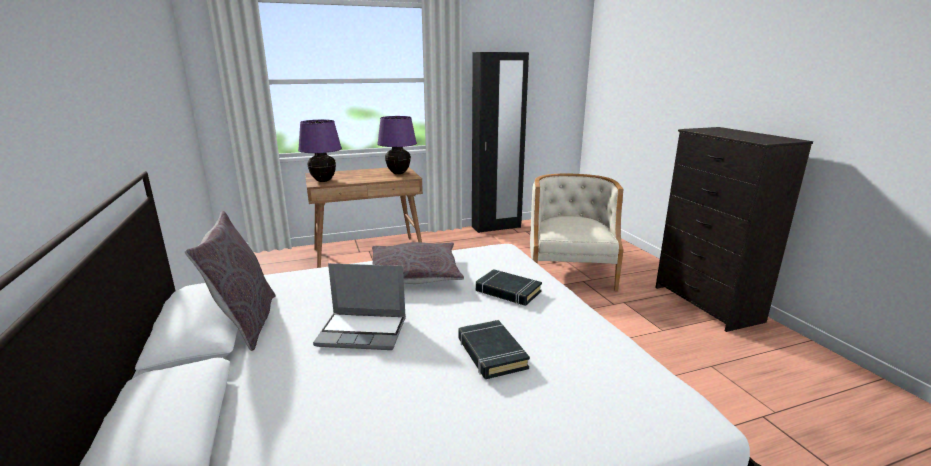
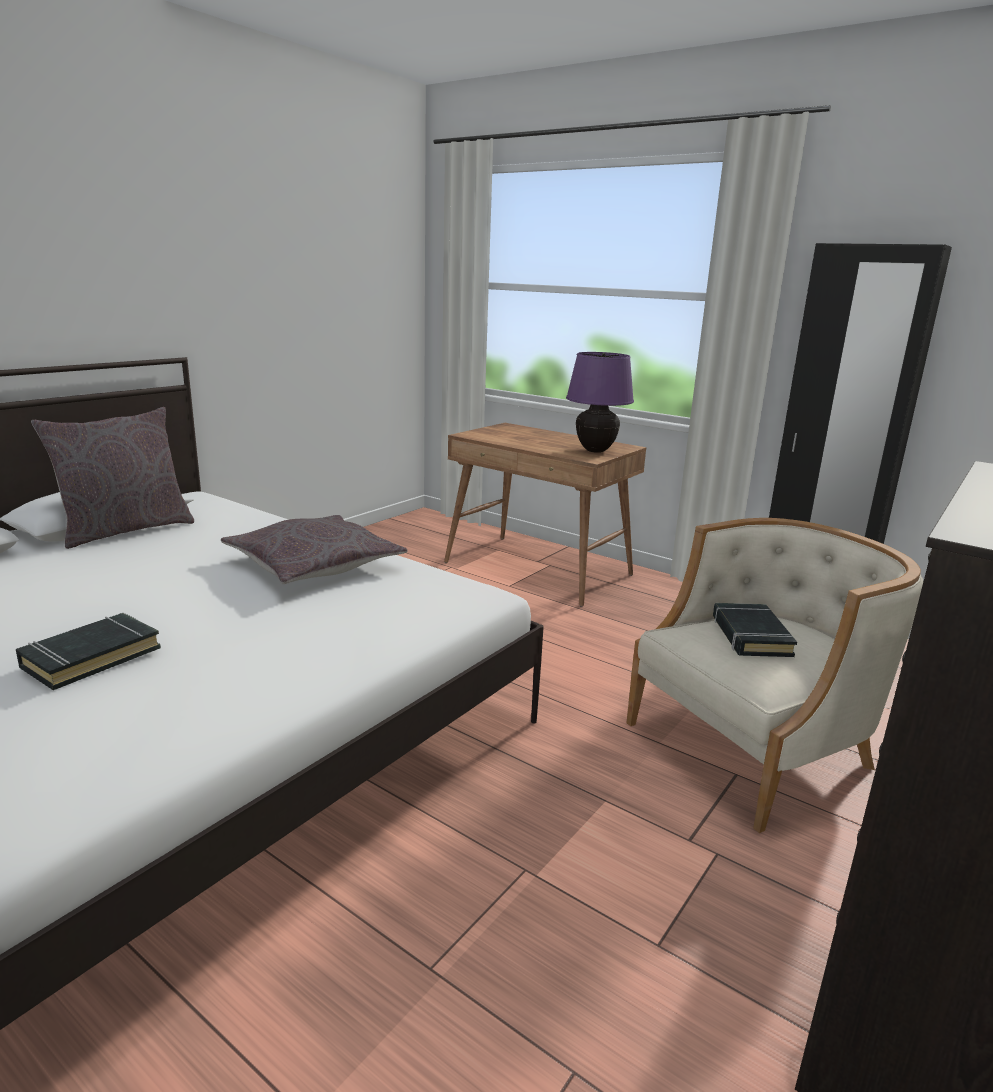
camera: 55 degrees right, 0 degrees up
purple table lamp [298,120,342,182] -> none
laptop [313,263,406,350] -> none
black book [476,269,542,306] -> black book moved to [713,603,797,657]

